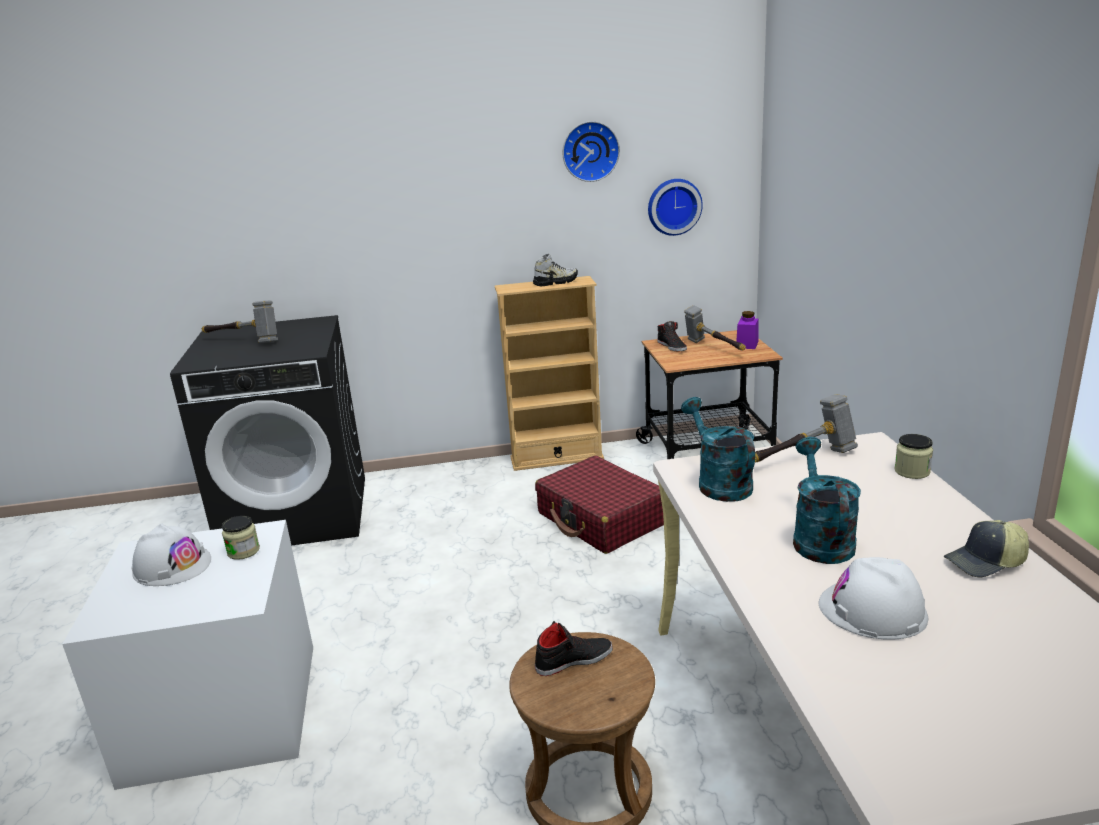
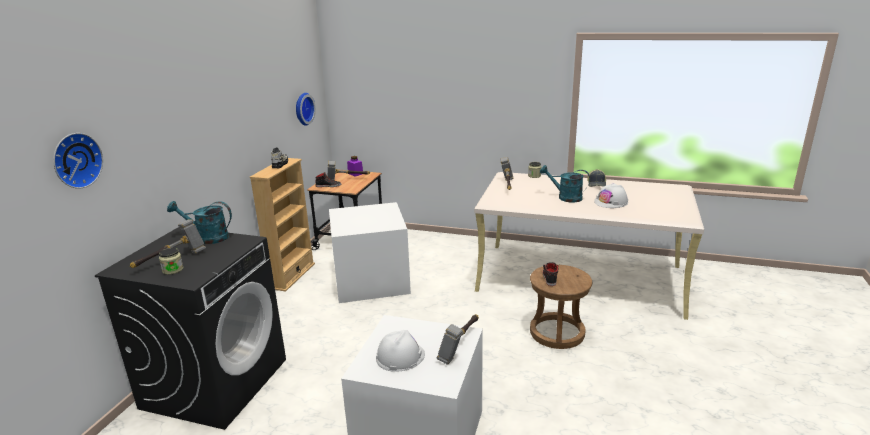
camera: 65 degrees left, 0 degrees up
jar [222,516,260,560] -> jar moved to [159,248,183,275]
red suitcase [535,456,664,554] -> white storage box [329,202,411,303]
wall clock [562,121,620,182] -> wall clock moved to [53,133,103,189]
turquoise watering can [681,397,755,502] -> turquoise watering can moved to [167,201,232,244]
none -> hammer [437,314,479,364]

